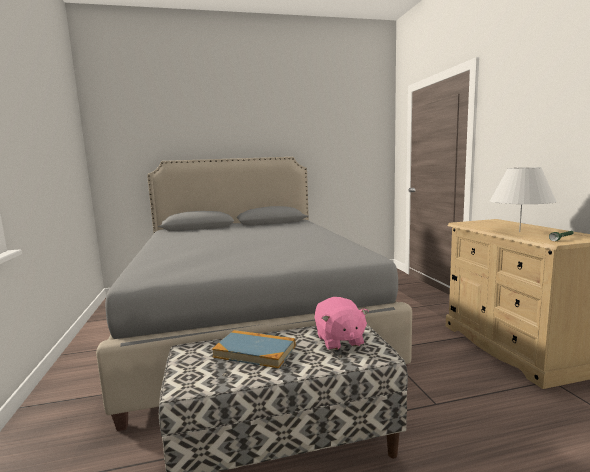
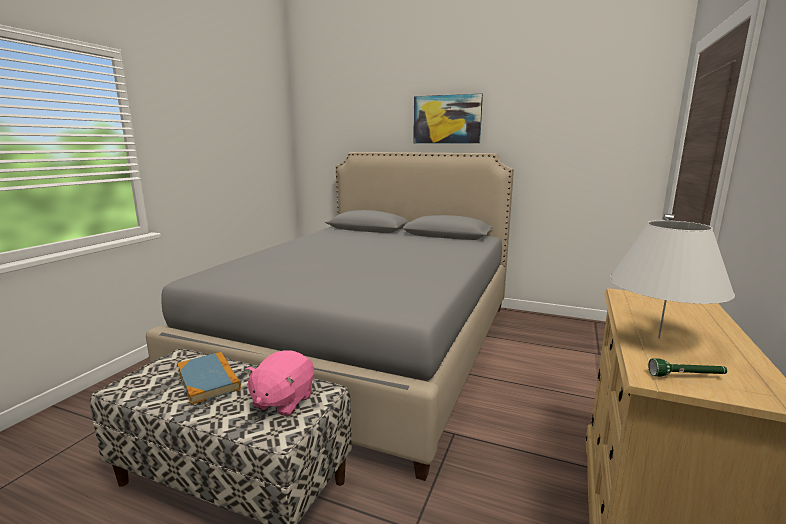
camera: 35 degrees right, 5 degrees up
none -> picture [413,94,483,143]

